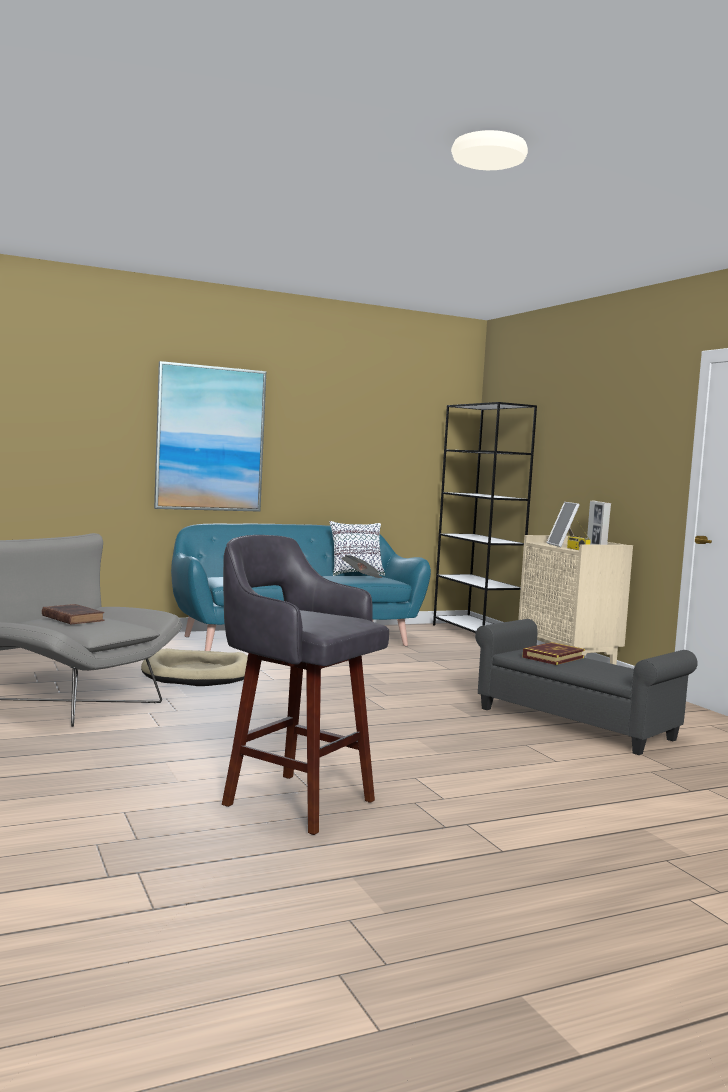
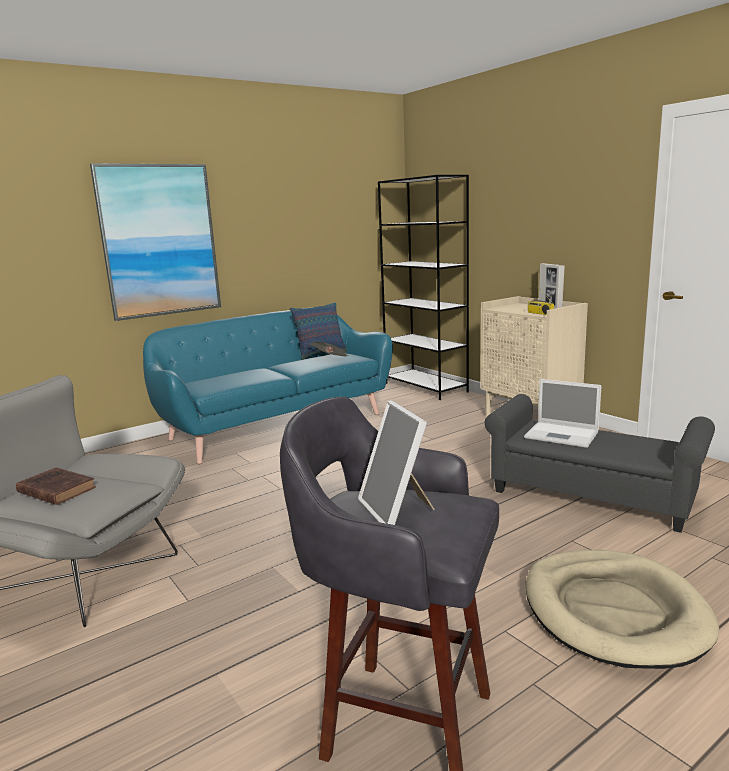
camera: 10 degrees left, 10 degrees up
beige dog bed [141,648,248,686] -> beige dog bed moved to [526,550,719,669]
white pillow [330,521,385,576] -> blue pillow [290,303,347,360]
book [522,642,585,665] -> laptop [524,379,602,448]
picture frame [547,502,580,547] -> picture frame moved to [358,401,435,525]

